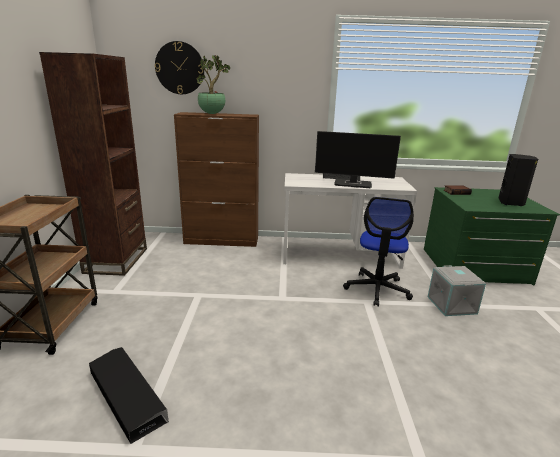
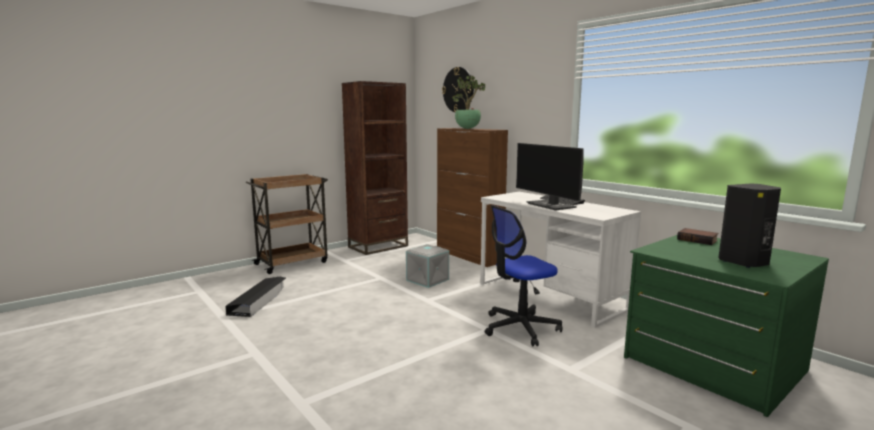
camera: 50 degrees right, 10 degrees down
grey storage box [428,265,486,316] -> grey storage box moved to [406,244,449,288]

